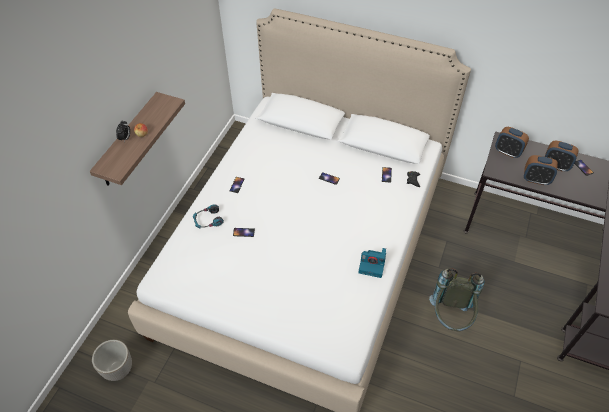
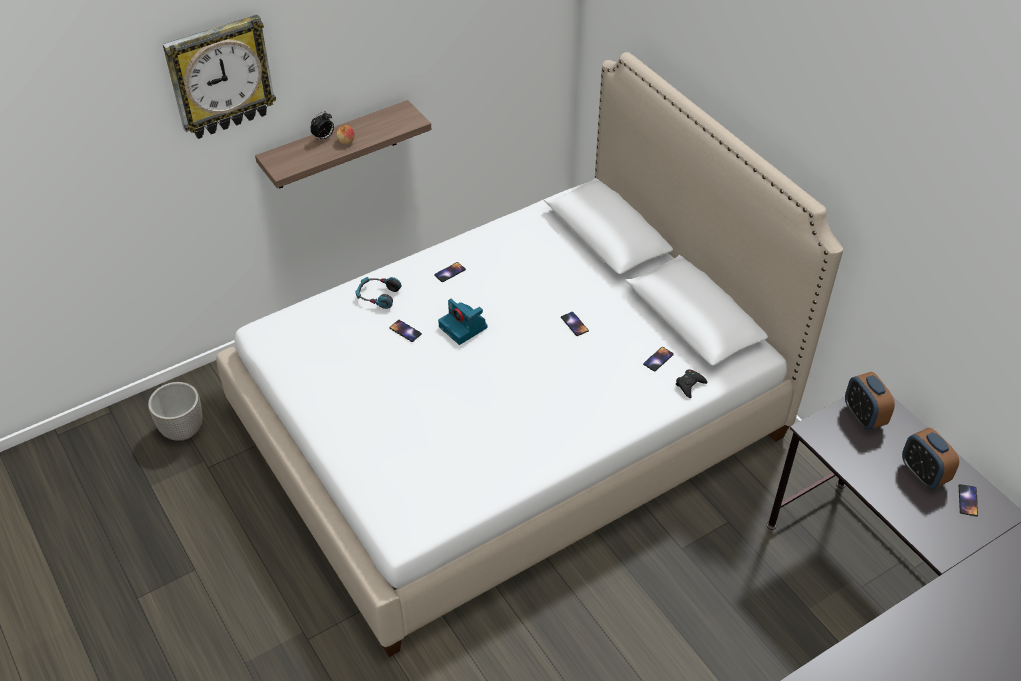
camera: 35 degrees right, 5 degrees down
camera [358,248,386,278] -> camera moved to [438,299,488,345]
grey backpack [429,268,485,332] -> none
alarm clock [524,155,558,185] -> none
none -> wall clock [163,15,276,139]

